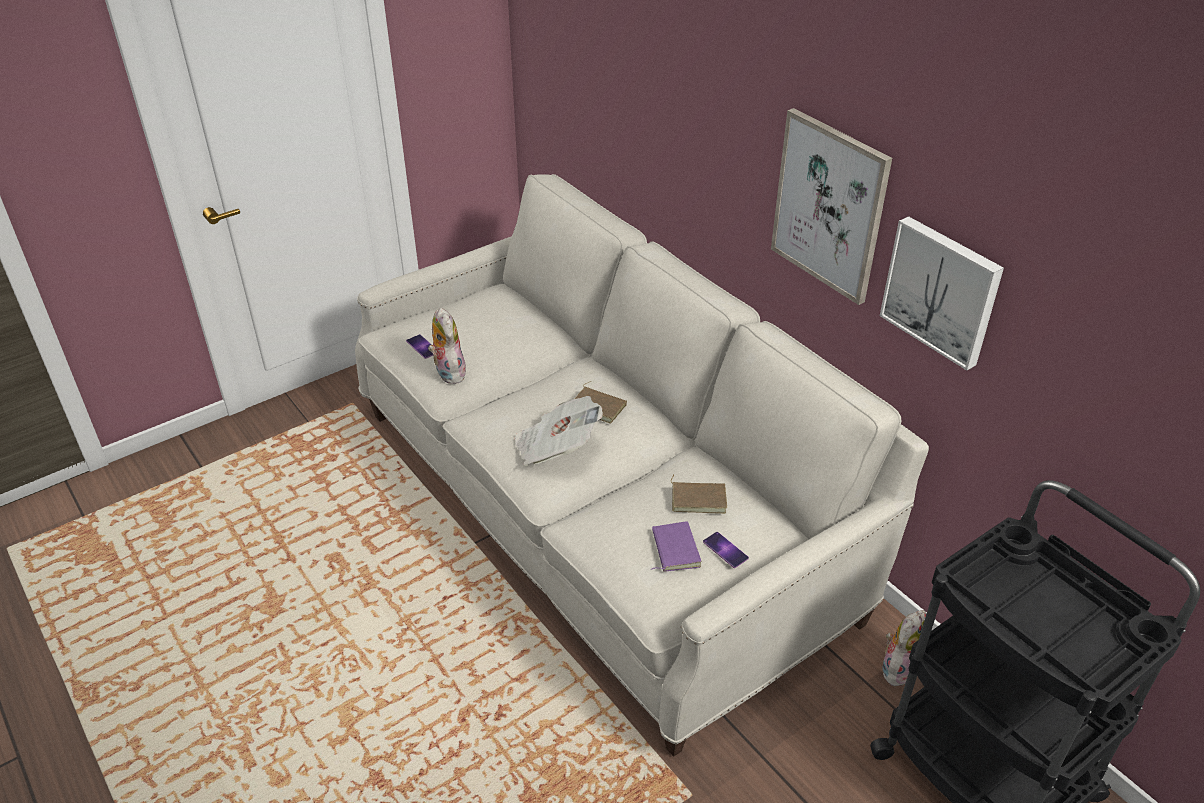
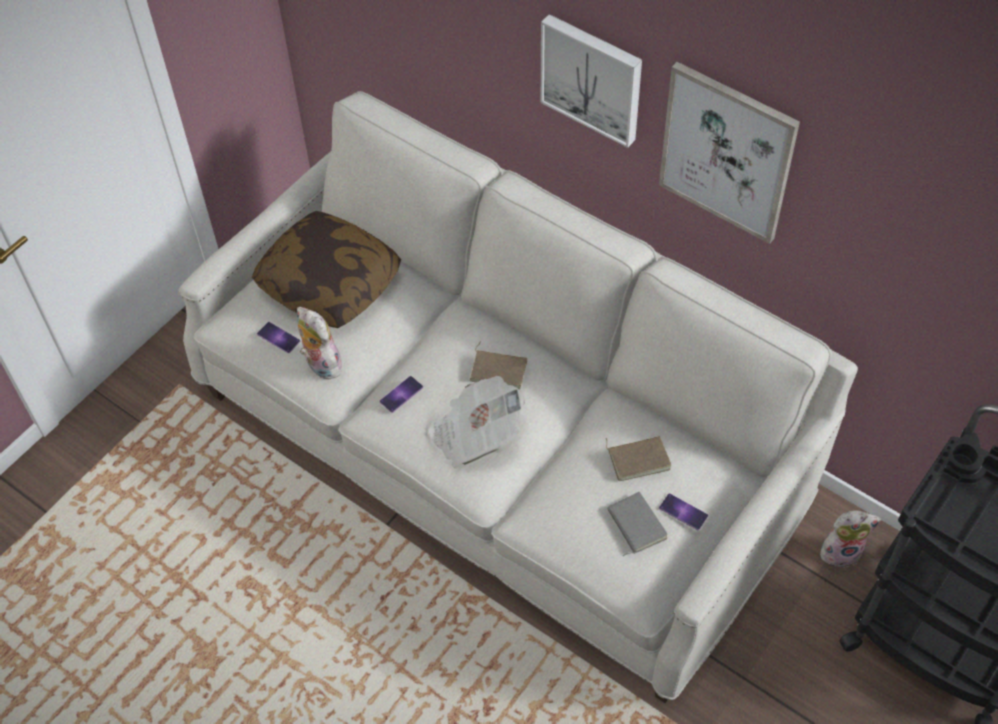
camera: 15 degrees left, 15 degrees up
purple book [651,521,701,572] -> grey book [607,492,668,556]
picture [880,216,1004,370] -> picture moved to [541,14,642,148]
plush toy [882,610,926,687] -> plush toy turned 60 degrees clockwise [820,510,881,568]
none -> pillow [252,211,401,328]
none -> phone [380,376,423,413]

